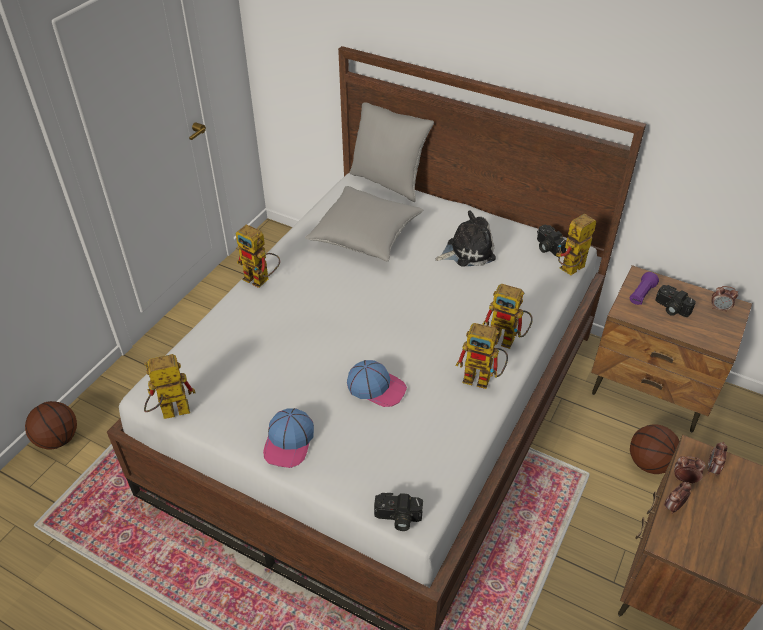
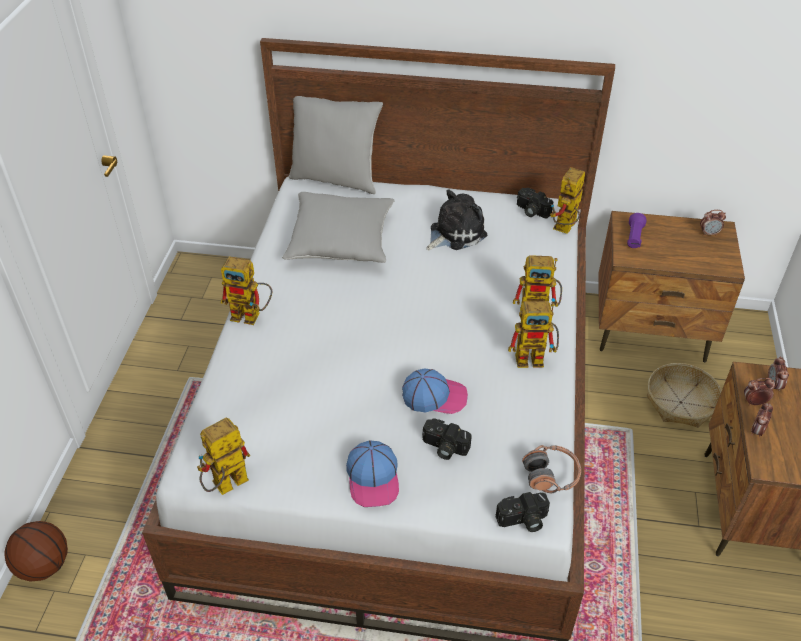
camera: 20 degrees left, 0 degrees up
basketball [630,424,679,474] -> basket [647,363,722,427]
camera [655,285,696,317] -> camera moved to [422,418,472,460]
none -> headphones [522,445,581,493]

